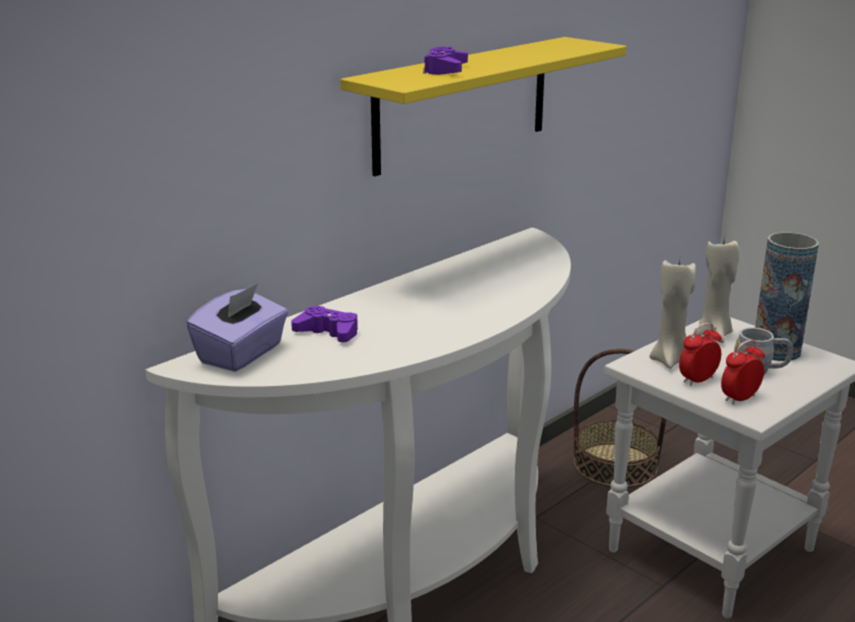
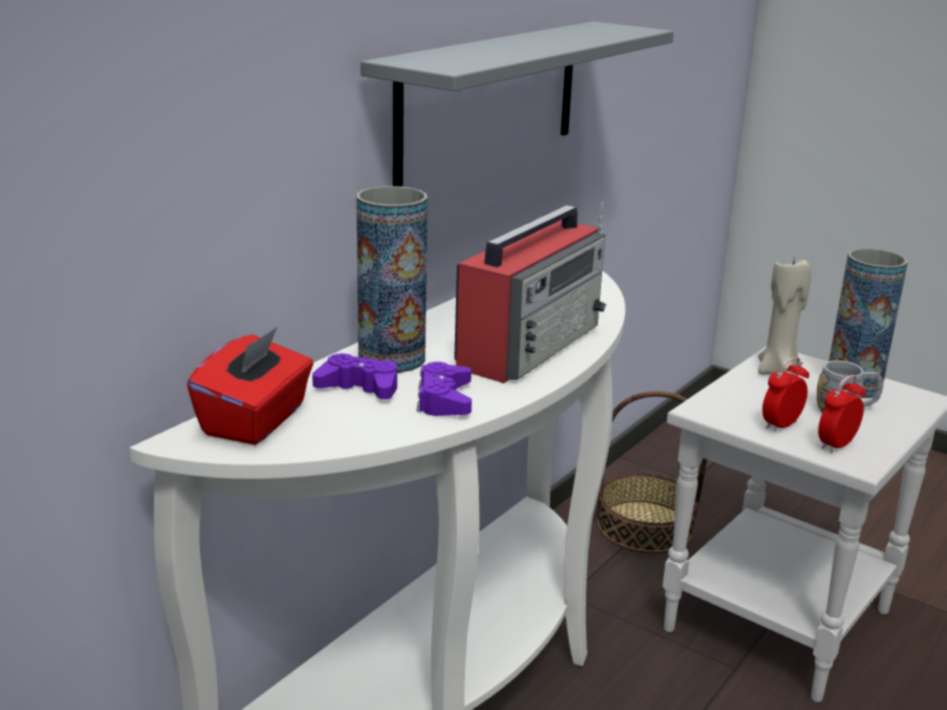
camera: 10 degrees left, 0 degrees up
purple tissue box [186,284,288,372] -> red tissue box [187,327,314,445]
yellow shelf [340,37,627,176] -> grey shelf [360,21,674,187]
purple game controller [423,46,468,75] -> purple game controller moved to [417,362,472,416]
beige candle [650,259,696,369] -> none
none -> vase [356,186,428,373]
none -> radio [454,202,606,383]

